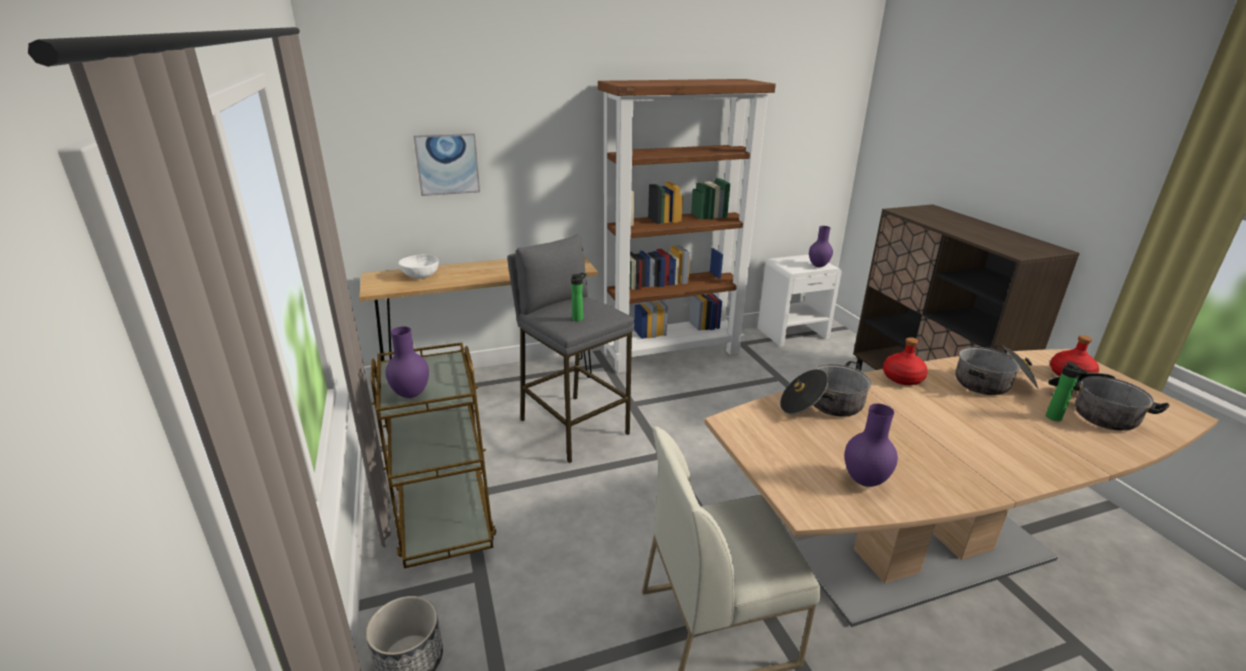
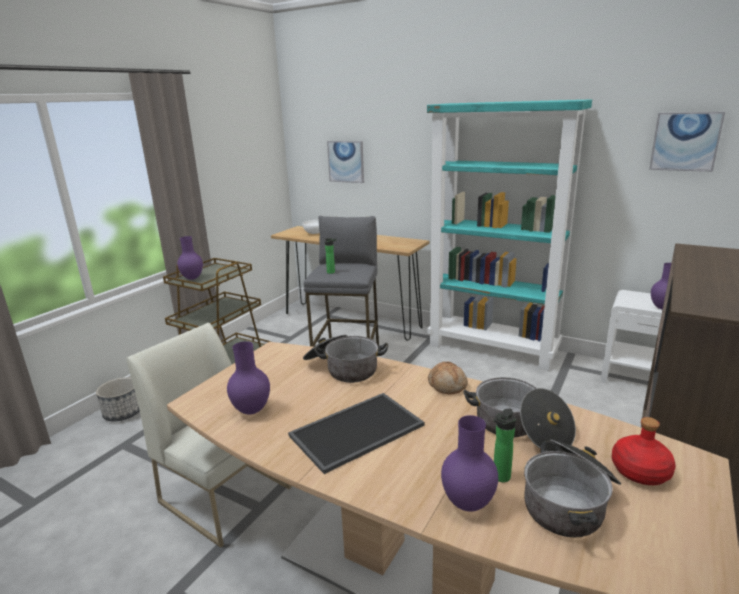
camera: 50 degrees right, 5 degrees down
brown bookcase [598,79,776,373] -> turquoise bookcase [427,99,592,371]
red bottle [883,337,928,385] -> bread [428,362,468,395]
none -> tray [288,393,425,474]
none -> purple vase [441,415,498,512]
none -> picture [649,112,725,172]

